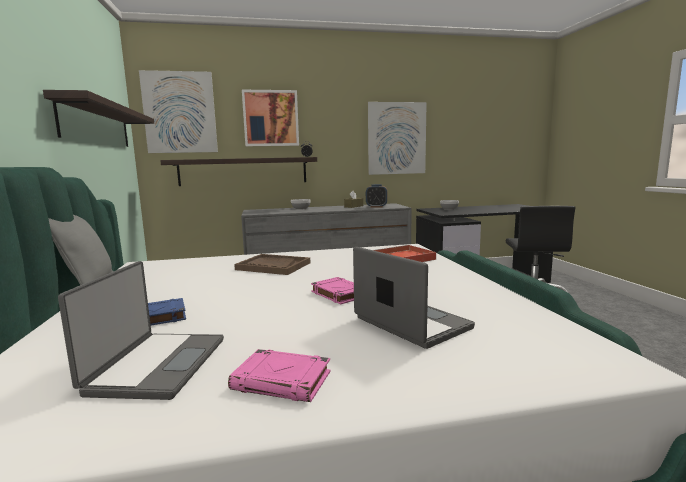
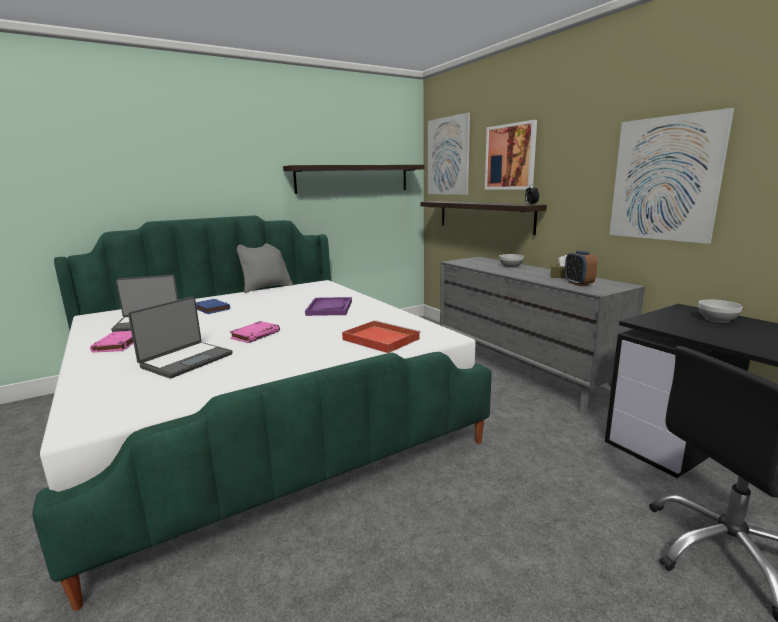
camera: 70 degrees right, 5 degrees up
brown tray [234,254,310,275] -> purple tray [305,297,352,316]

